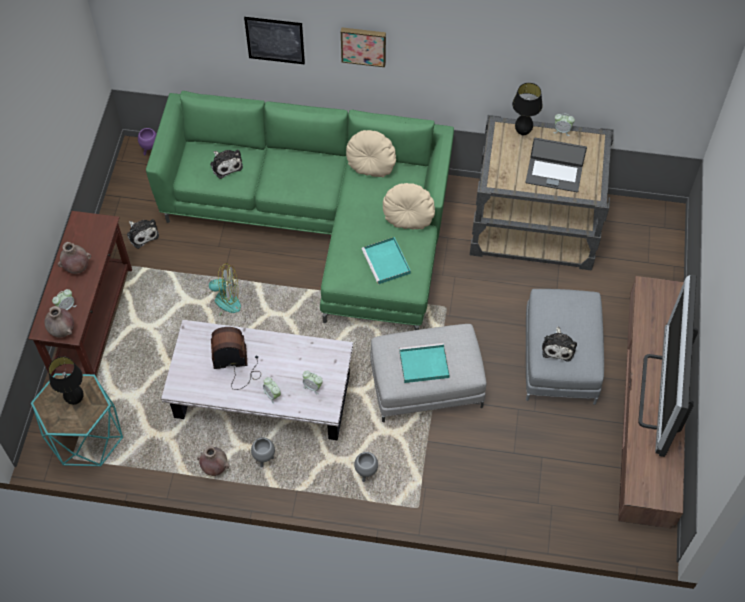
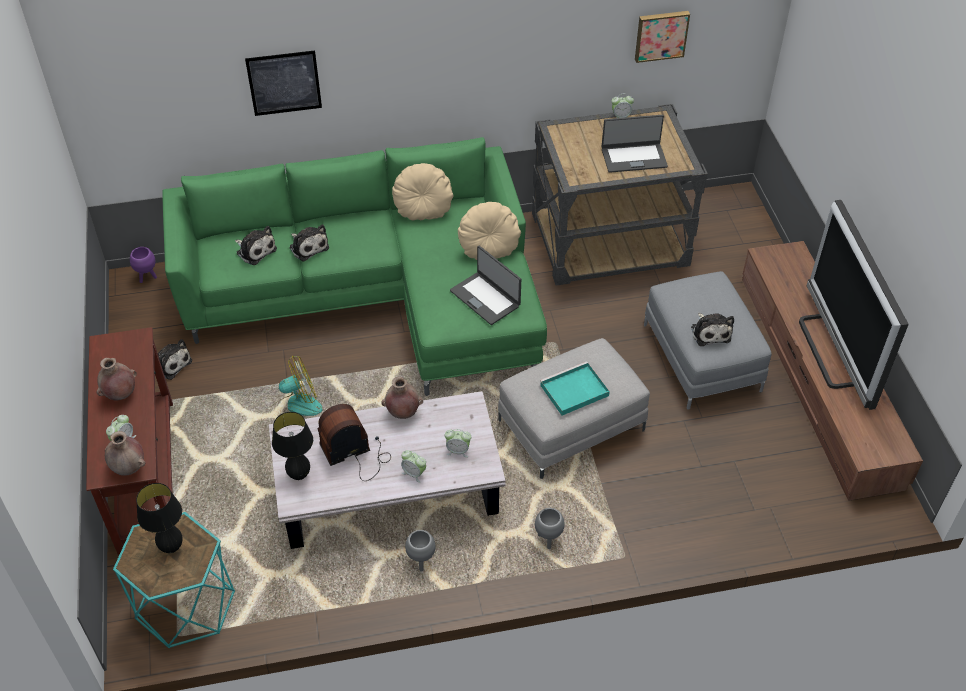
camera: 20 degrees left, 10 degrees down
brown vase [197,446,230,476] -> brown vase moved to [381,376,423,419]
picture [341,27,386,67] -> picture moved to [635,11,690,63]
turquoise tray [361,237,411,284] -> laptop [450,245,521,325]
black table lamp [512,83,543,136] -> black table lamp moved to [272,412,313,480]
none -> plush toy [289,224,329,262]

